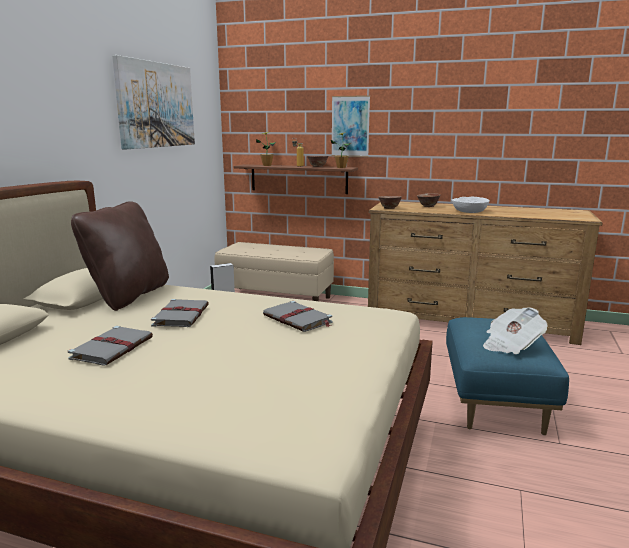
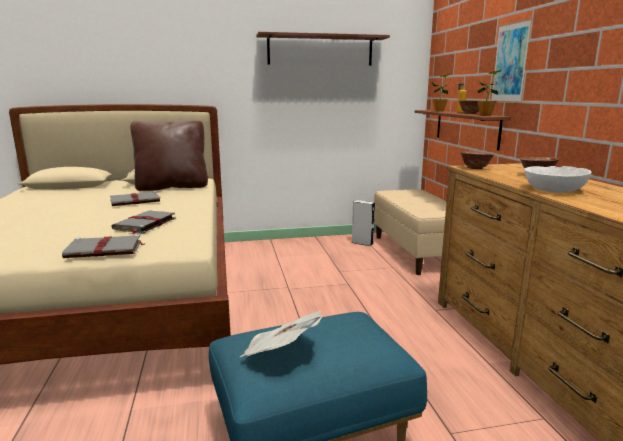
camera: 60 degrees right, 0 degrees up
grey book [68,326,153,366] -> grey book moved to [62,235,144,258]
picture [112,55,195,150] -> brown shelf [256,32,390,66]

